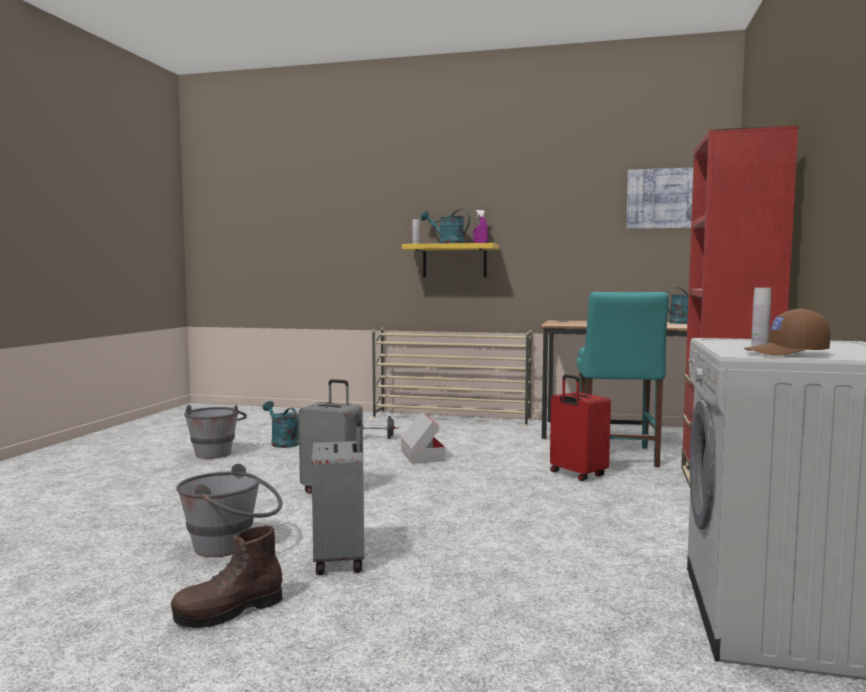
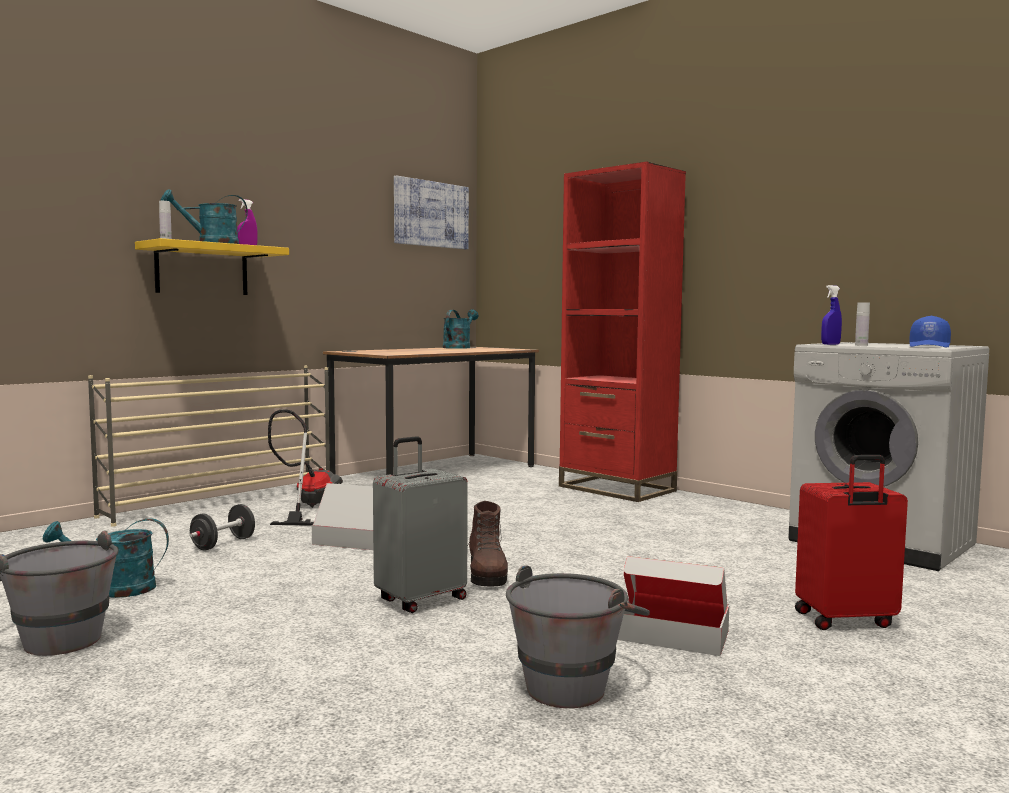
camera: 60 degrees left, 0 degrees up
brown boot [171,526,283,628] -> brown boot moved to [467,501,508,587]
grey suitcase [311,414,364,575] -> cardboard box [618,556,729,656]
red suitcase [550,374,611,481] -> red suitcase moved to [795,455,908,630]
turquoise chair [577,292,669,467] -> none
brown cap [744,308,830,356] -> blue cap [909,315,951,348]
none -> vacuum cleaner [268,409,343,526]
none -> blue spray bottle [821,285,842,345]

